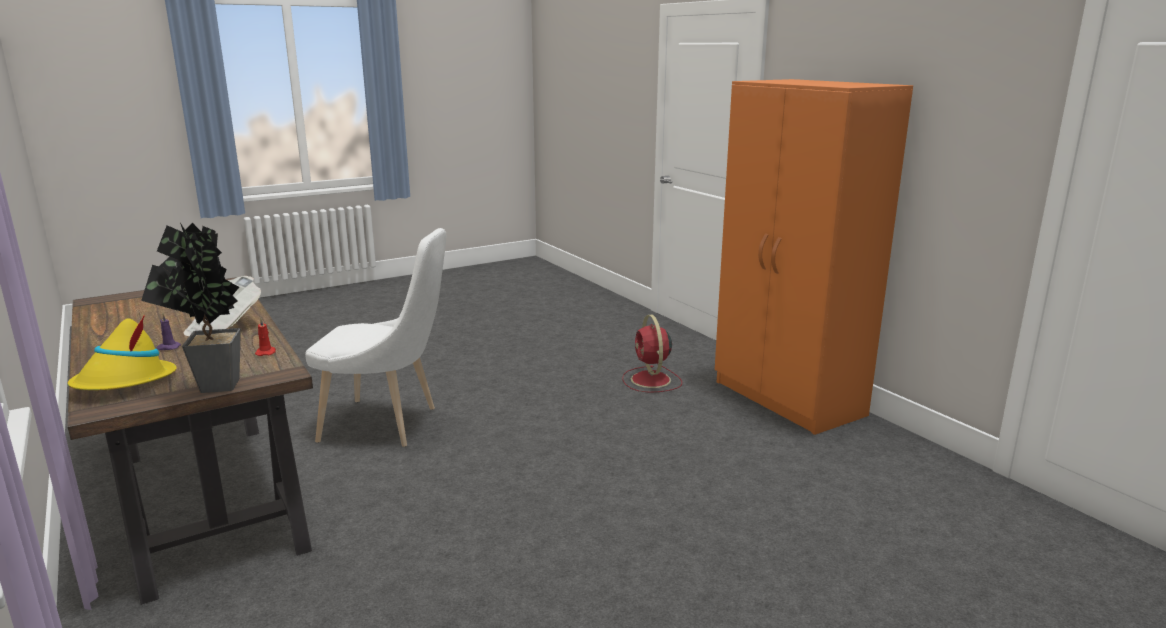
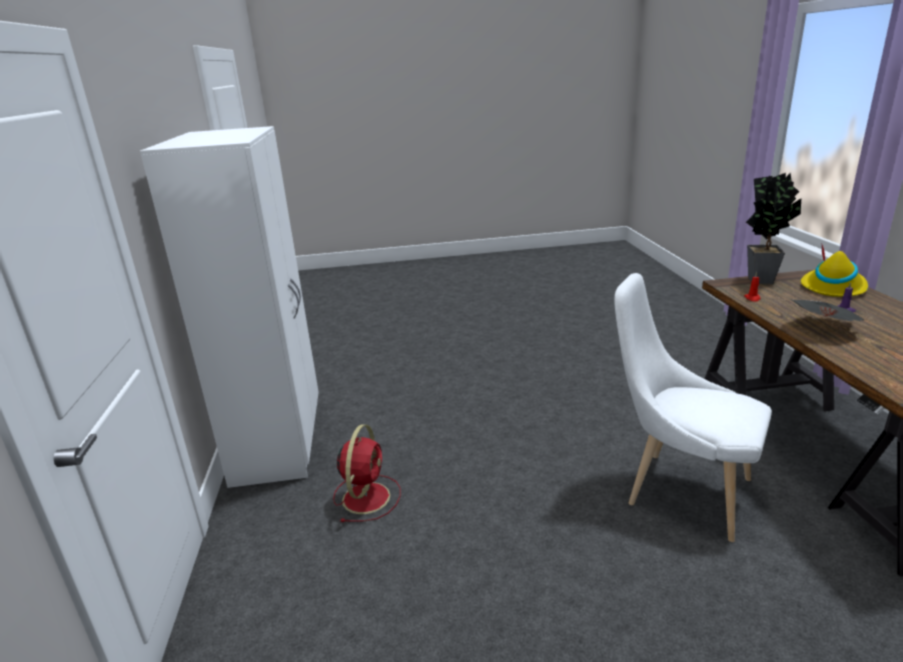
camera: 155 degrees left, 5 degrees up
orange wardrobe [715,79,913,435] -> white wardrobe [140,126,319,488]

